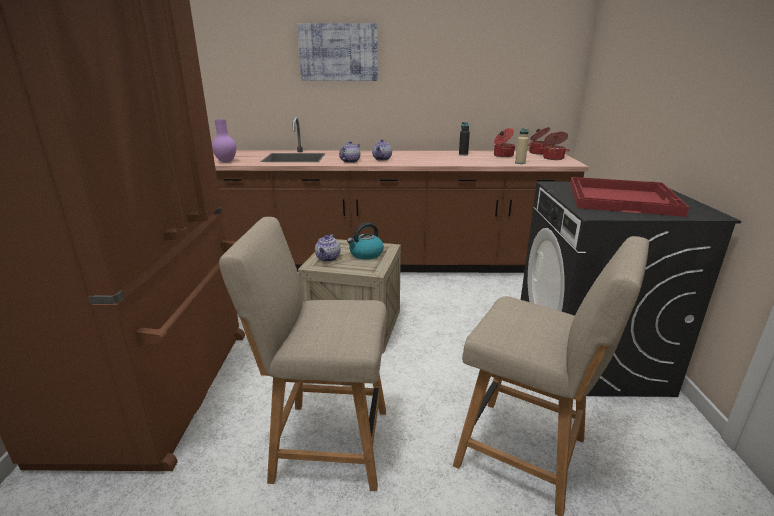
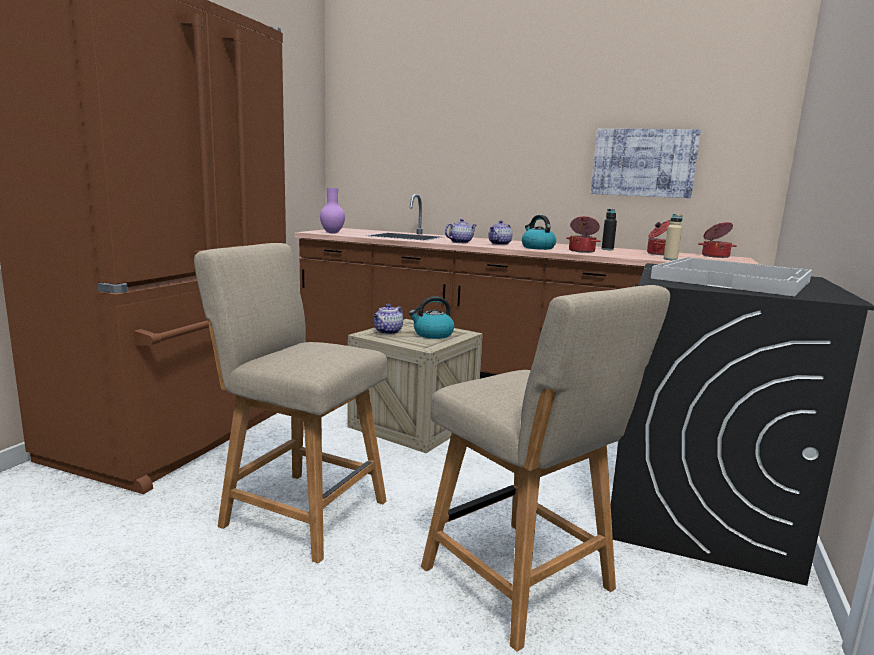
camera: 20 degrees right, 10 degrees down
picture [297,23,378,81] -> picture moved to [591,129,701,198]
cooking pot [540,132,570,160] -> cooking pot moved to [566,216,600,253]
red tray [570,177,689,217] -> white tray [651,257,812,296]
none -> kettle [522,215,556,250]

